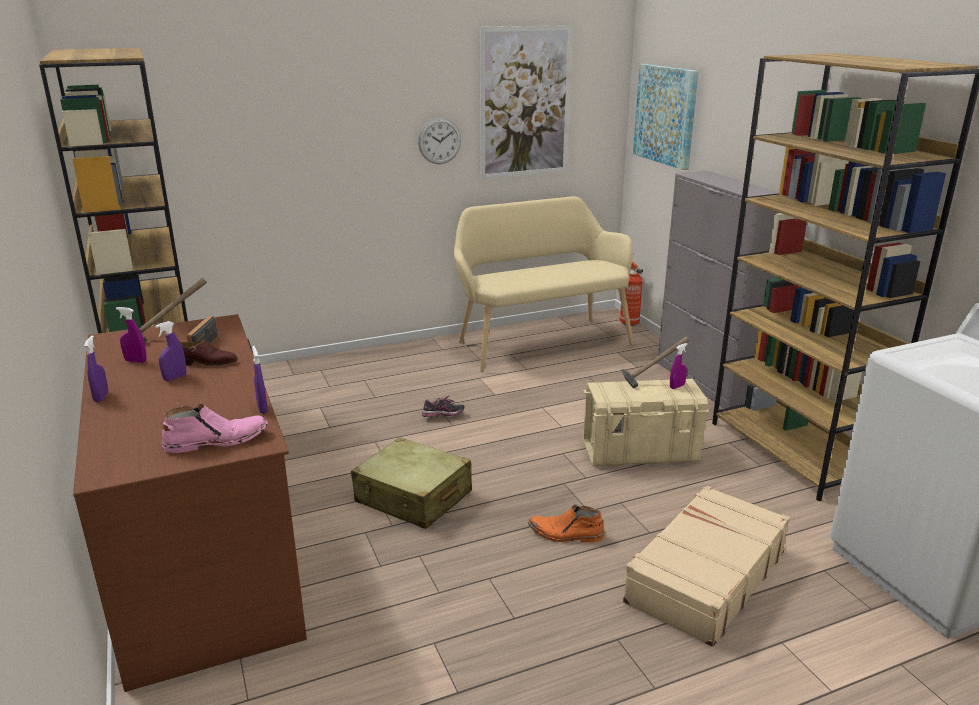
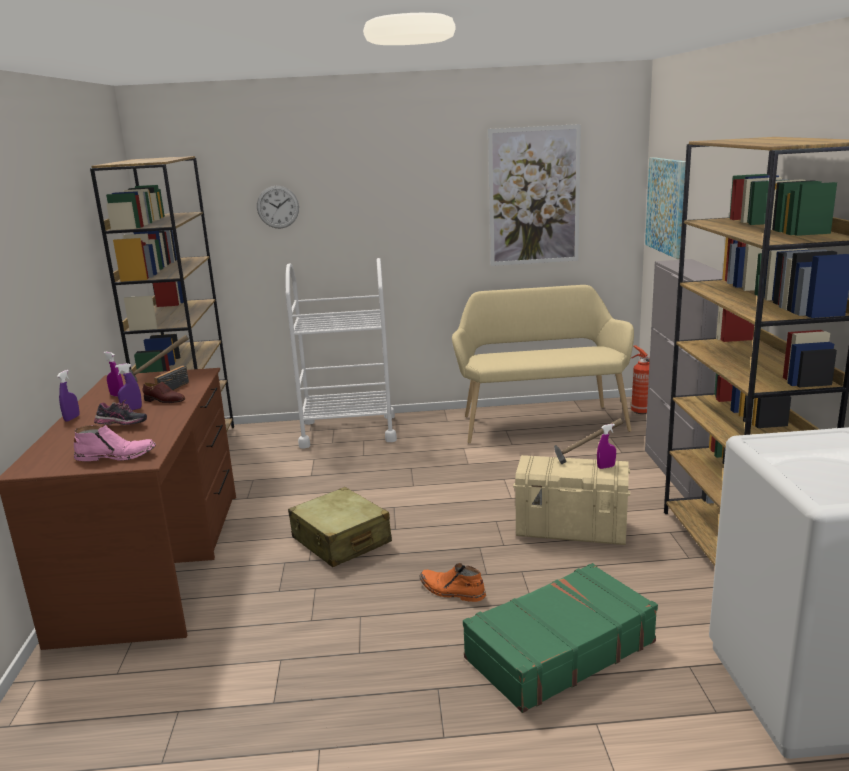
camera: 20 degrees right, 5 degrees down
purple spray bottle [252,346,268,414] -> none
wall clock [418,118,461,164] -> wall clock moved to [257,186,299,229]
shoe [422,395,464,417] -> shoe moved to [94,399,147,425]
beige suitcase [623,485,790,647] -> green suitcase [463,563,658,713]
none -> white cart [286,258,397,449]

